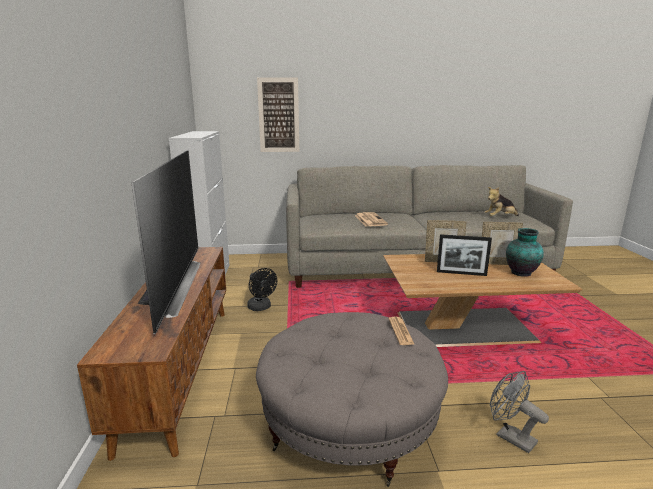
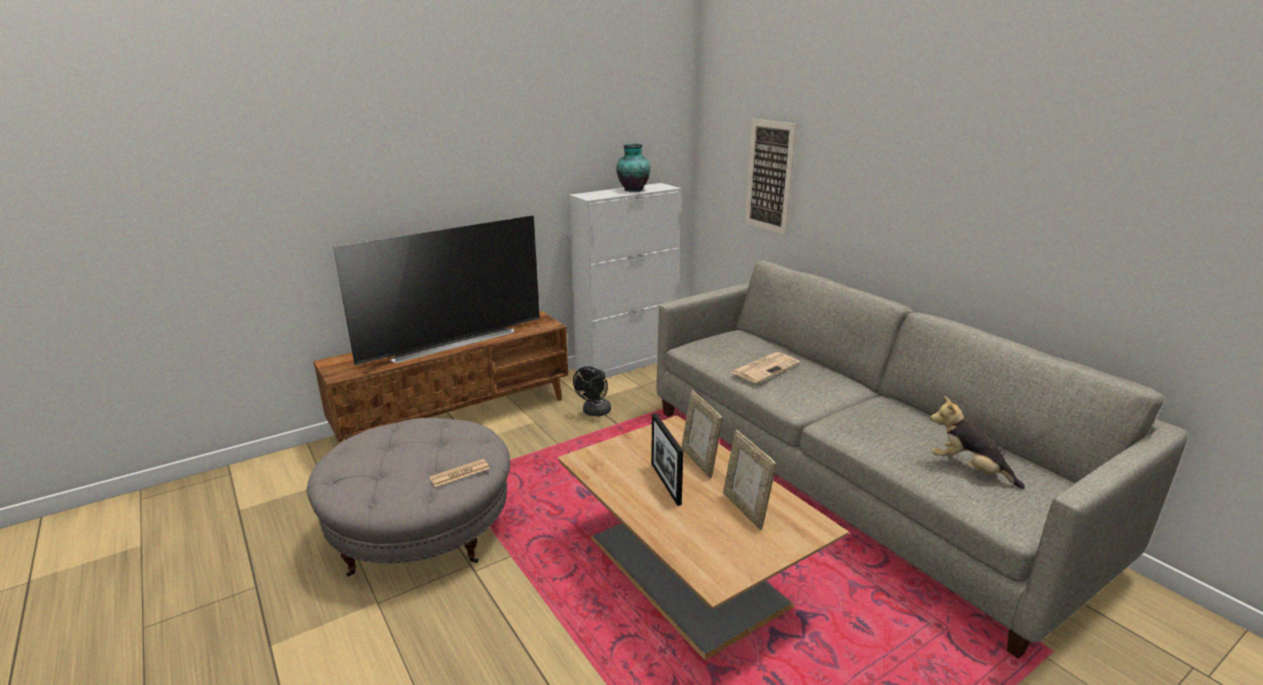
camera: 60 degrees right, 5 degrees up
grey fan [490,371,549,453] -> none
vase [506,228,544,277] -> vase moved to [616,144,650,192]

